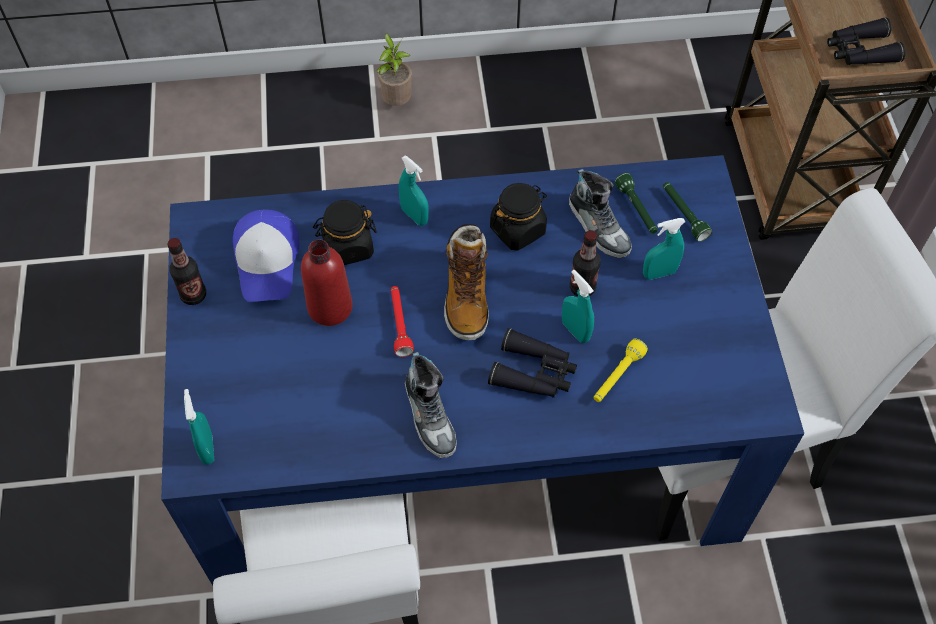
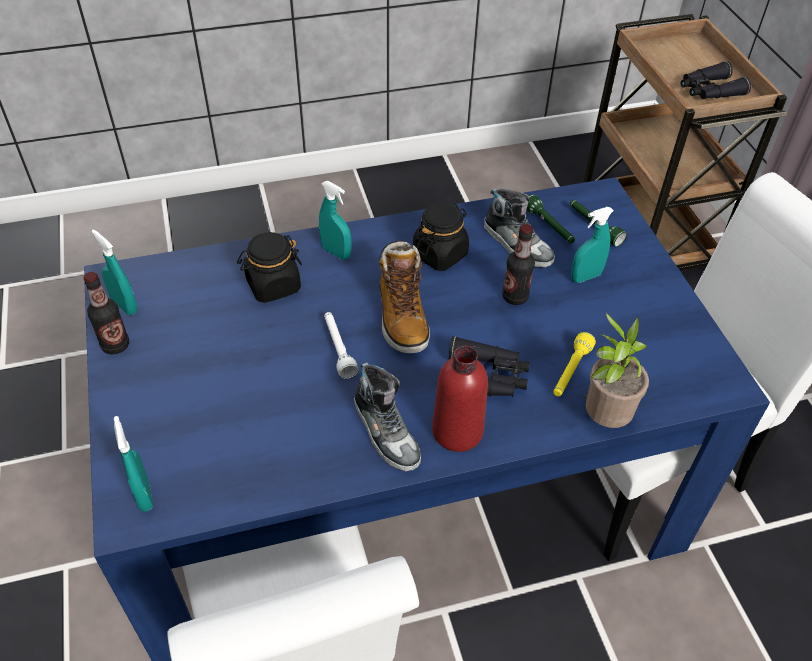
camera: 10 degrees left, 10 degrees down
cap [233,210,300,302] -> none
red bottle [301,239,353,326] -> red bottle moved to [432,346,488,452]
potted plant [377,33,412,106] -> potted plant moved to [585,313,649,428]
red flashlight [391,286,414,357] -> white flashlight [324,312,358,379]
turquoise spray bottle [562,270,594,343] -> turquoise spray bottle moved to [91,229,138,315]

